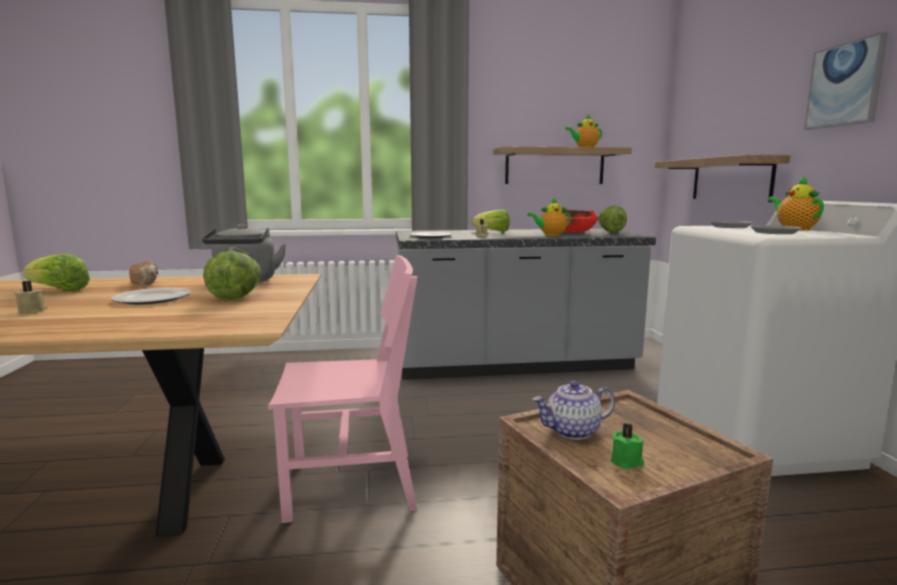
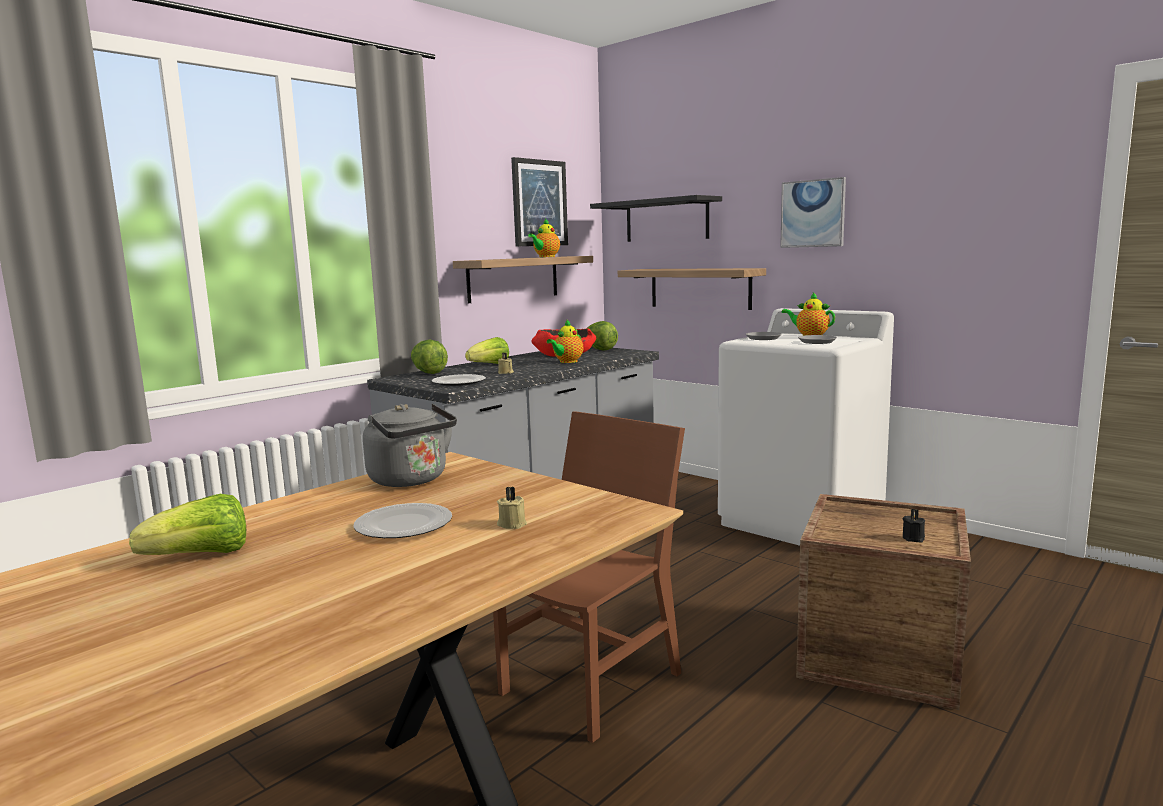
camera: 40 degrees left, 0 degrees up
beige candle [15,281,48,314] -> beige candle moved to [497,487,527,529]
bread [129,262,159,285] -> none
lettuce [203,251,261,300] -> lettuce moved to [411,339,448,374]
pink chair [268,255,417,523] -> brown chair [493,412,685,743]
teapot [533,381,615,440] -> none
green candle [610,423,644,469] -> black candle [902,509,925,542]
none -> picture [511,157,568,246]
none -> black shelf [590,195,722,242]

